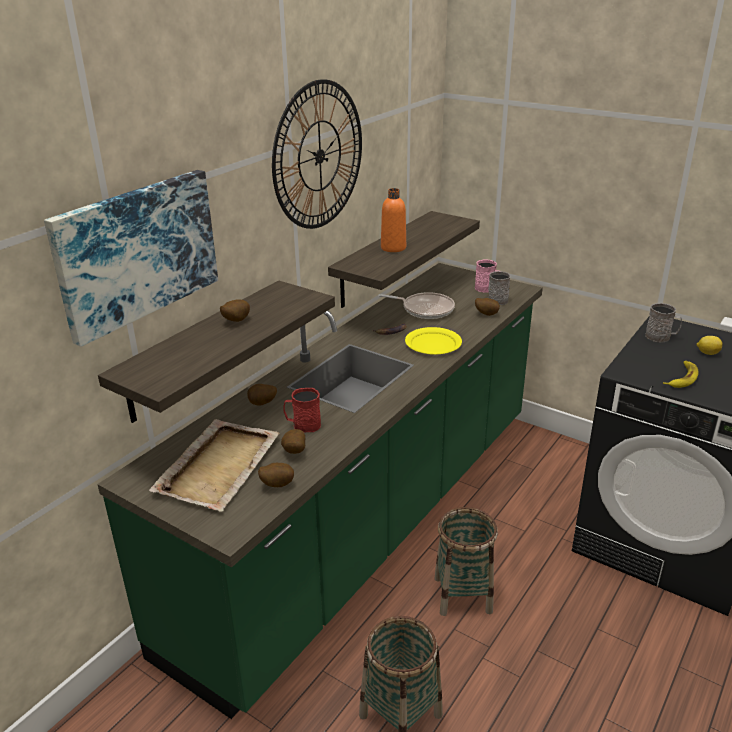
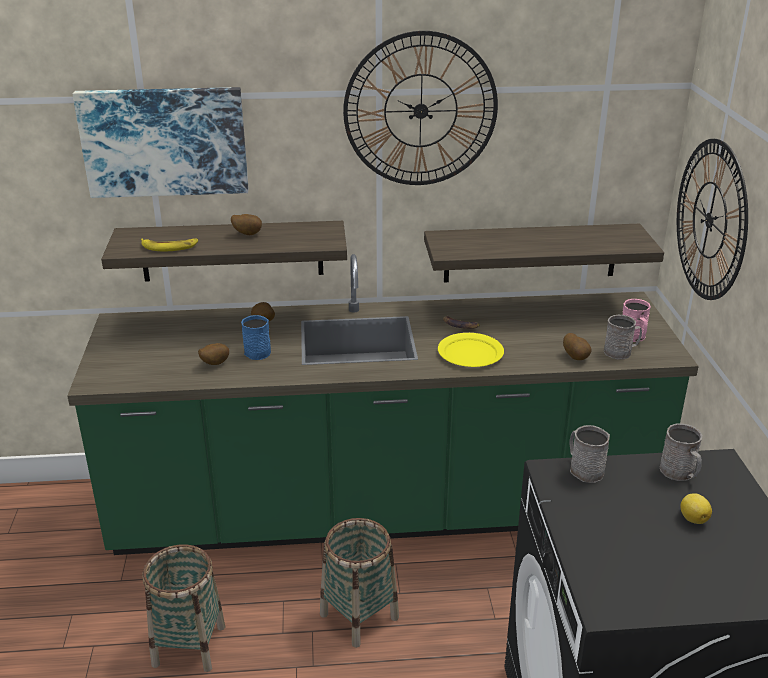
camera: 50 degrees right, 0 degrees up
beige tray [149,419,279,512] -> none
potato [258,463,294,487] -> none
red mug [283,388,321,432] -> blue mug [241,315,271,360]
frying pan [378,292,455,319] -> none
orange bottle [381,188,406,252] -> none
banana [663,361,699,388] -> banana moved to [141,238,198,251]
none -> grey mug [569,425,610,483]
none -> wall clock [677,139,748,300]

